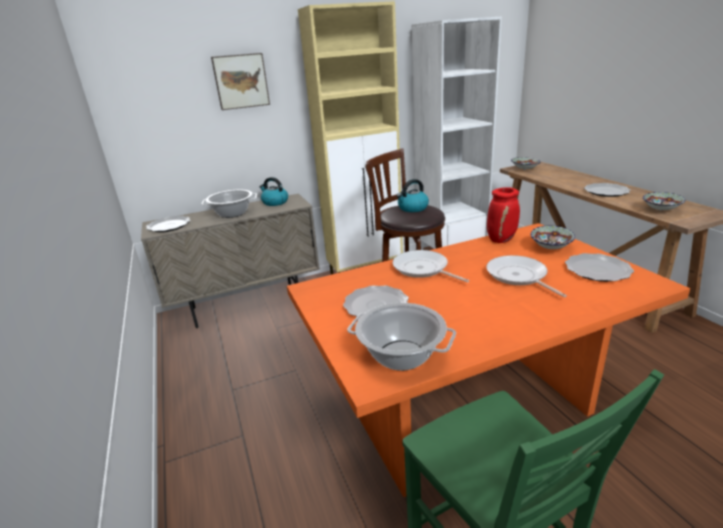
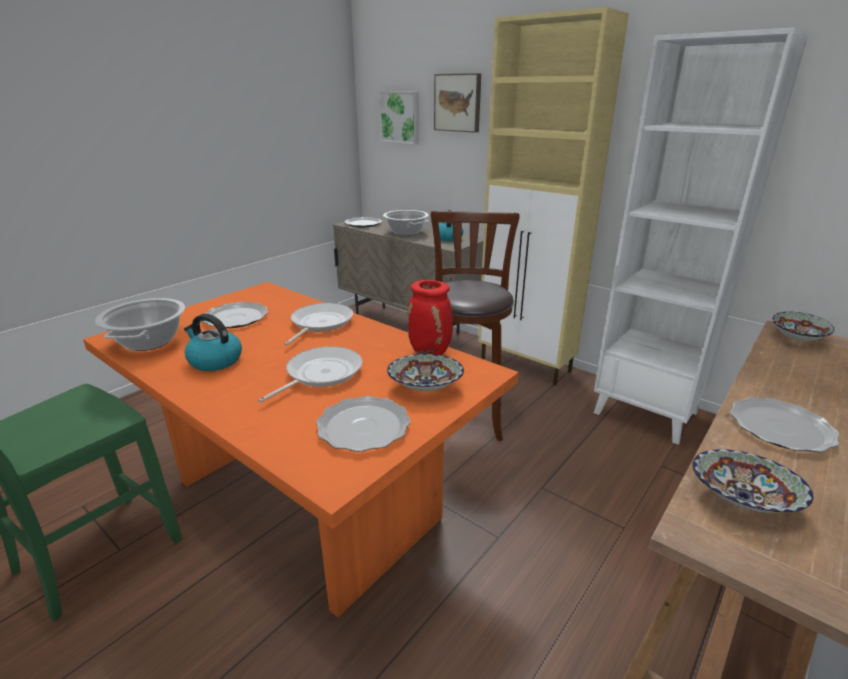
camera: 60 degrees right, 0 degrees up
kettle [396,179,429,212] -> kettle moved to [184,314,242,371]
none -> picture [379,91,419,144]

